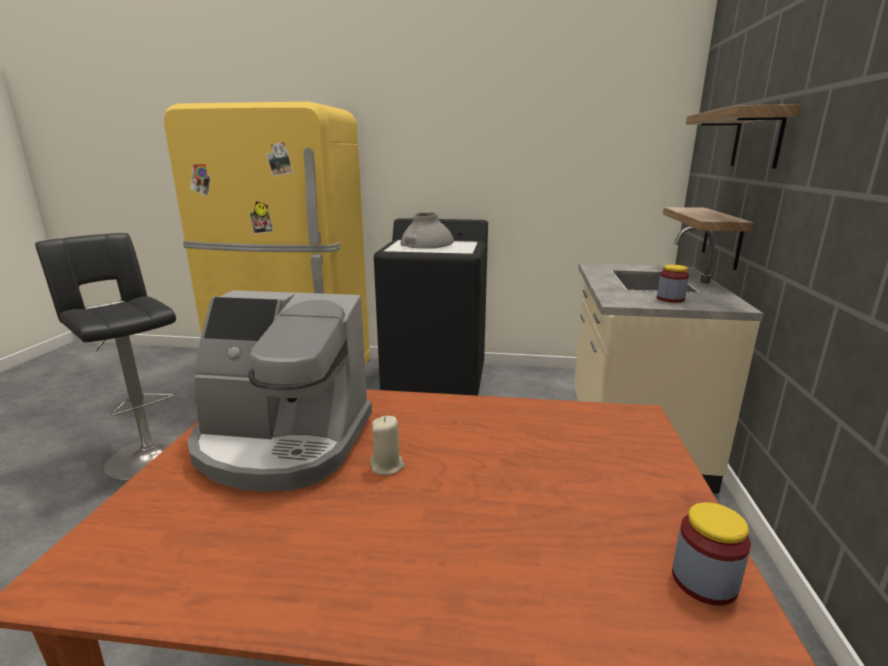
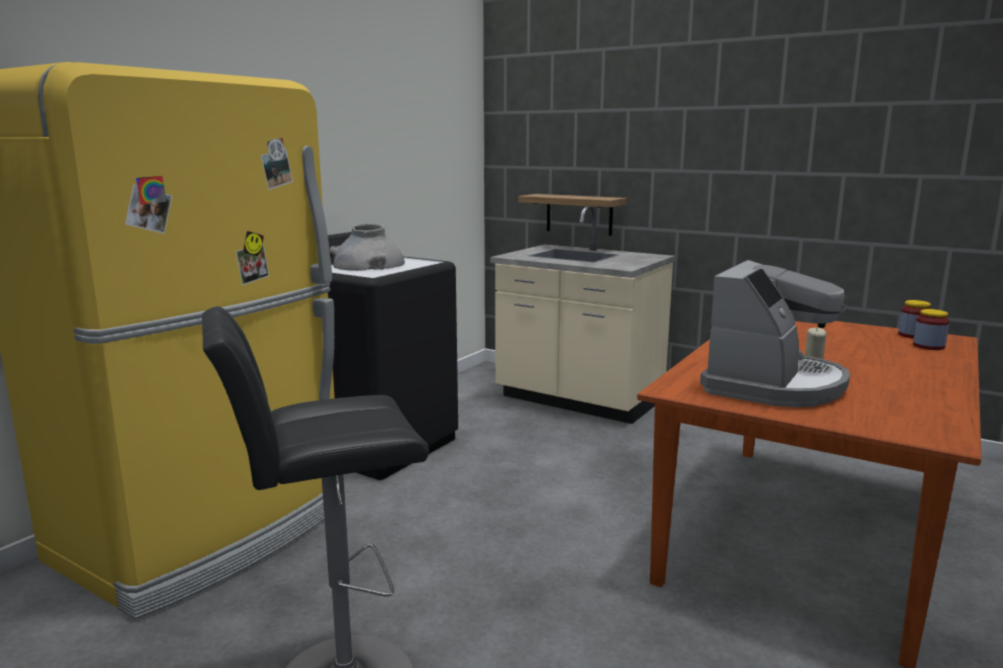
camera: 65 degrees left, 5 degrees down
jar [657,264,689,303] -> jar moved to [913,309,949,350]
shelf [686,104,801,169] -> none

